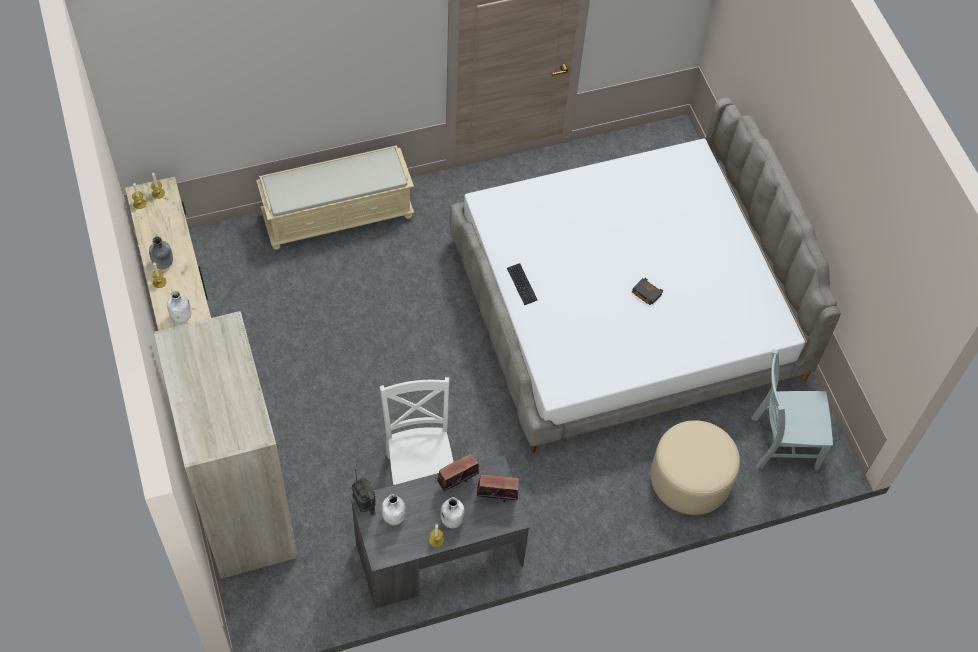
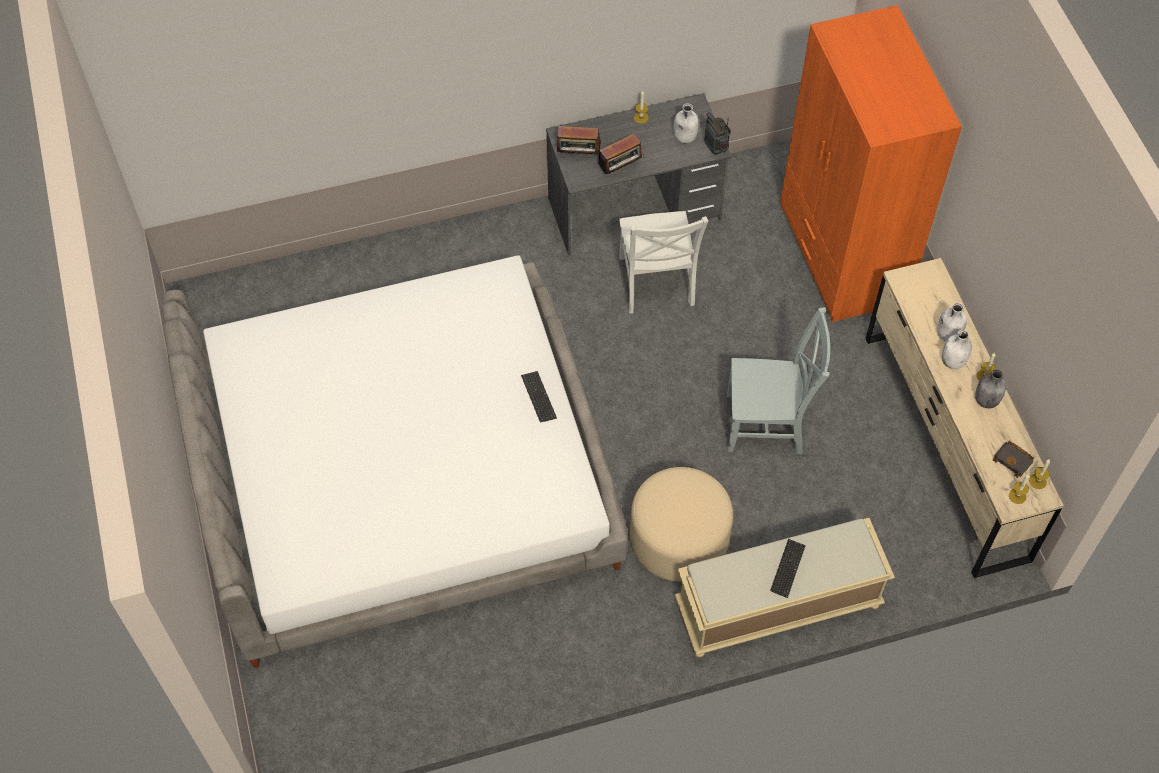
camera: 175 degrees left, 0 degrees up
beige wardrobe [154,311,298,579] -> orange wardrobe [780,5,962,322]
white bottle [441,497,465,528] -> white bottle moved to [942,330,972,369]
black book [632,278,663,305] -> black book moved to [993,441,1034,477]
beige ottoman [651,420,740,515] -> beige ottoman moved to [630,467,733,582]
grey chair [751,349,833,470] -> grey chair moved to [727,307,830,455]
none -> keyboard [770,539,806,598]

